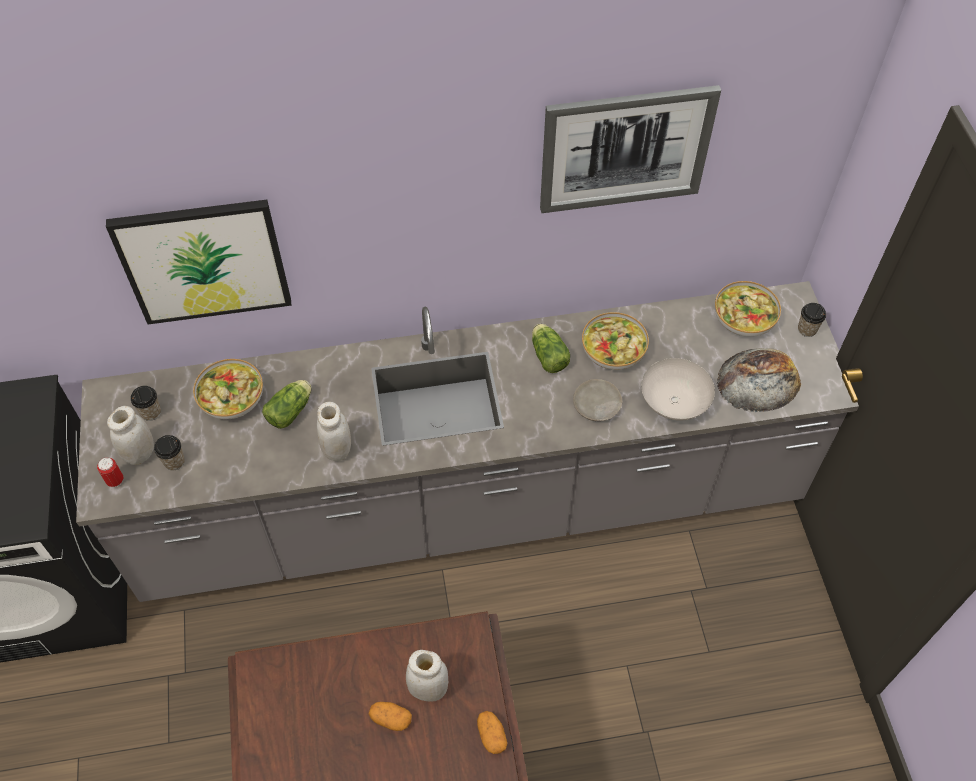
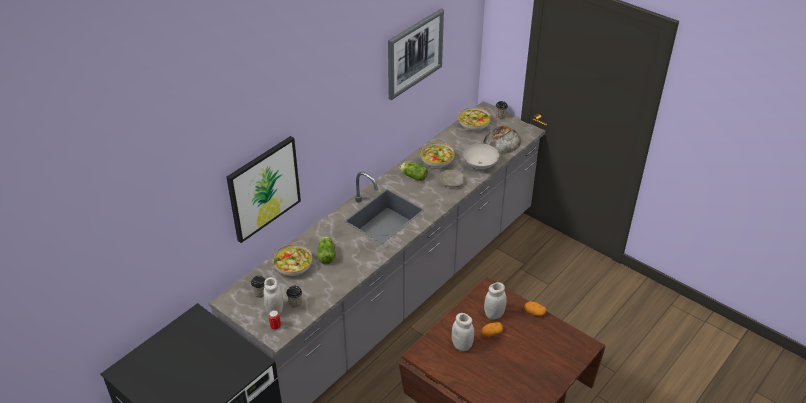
camera: 40 degrees left, 15 degrees down
white jar [317,402,351,461] -> white jar moved to [452,313,474,351]

